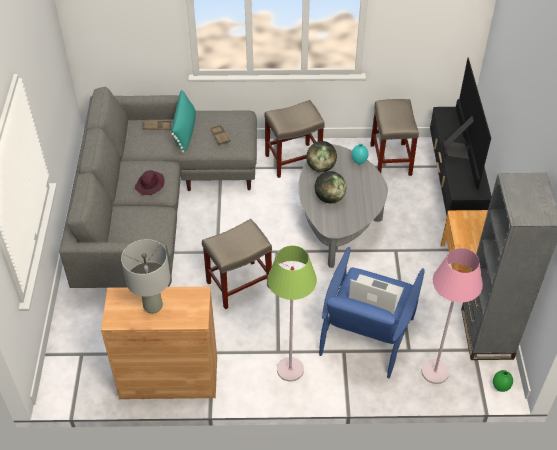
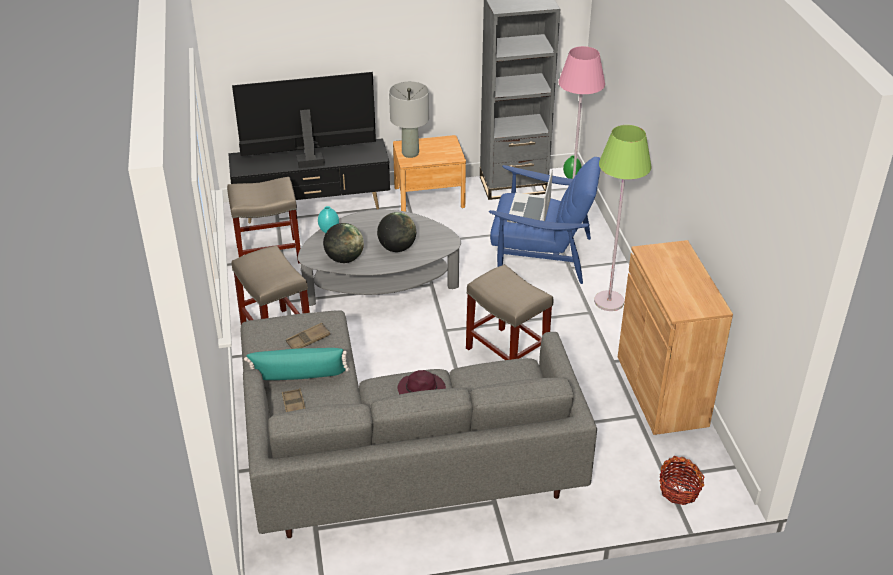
camera: 100 degrees left, 10 degrees down
grey table lamp [121,239,170,314] -> grey table lamp moved to [389,81,429,158]
none -> basket [660,456,705,505]

